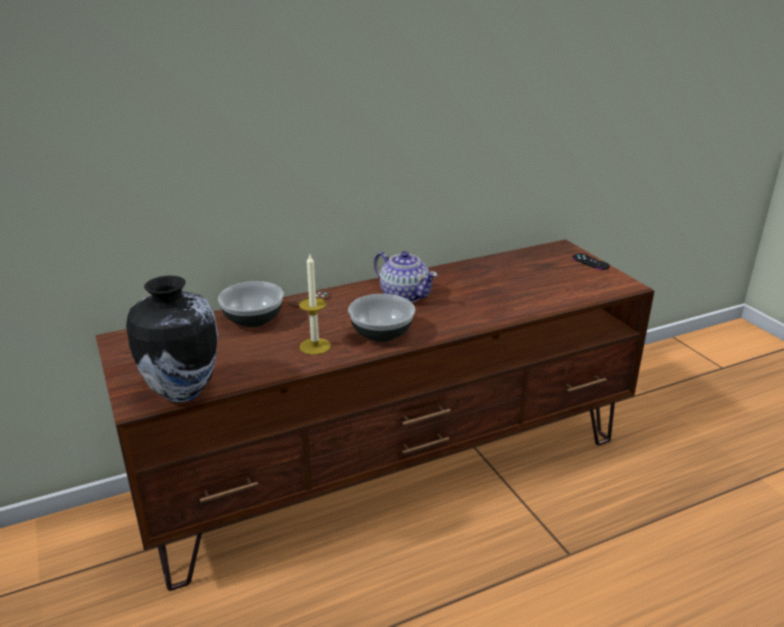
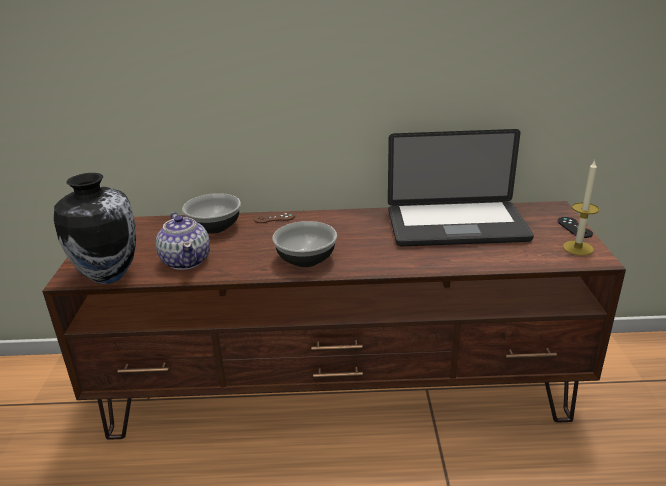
camera: 25 degrees right, 0 degrees up
candle [299,255,331,355] -> candle moved to [563,160,599,255]
teapot [374,251,438,303] -> teapot moved to [156,212,210,270]
none -> laptop [388,129,534,246]

